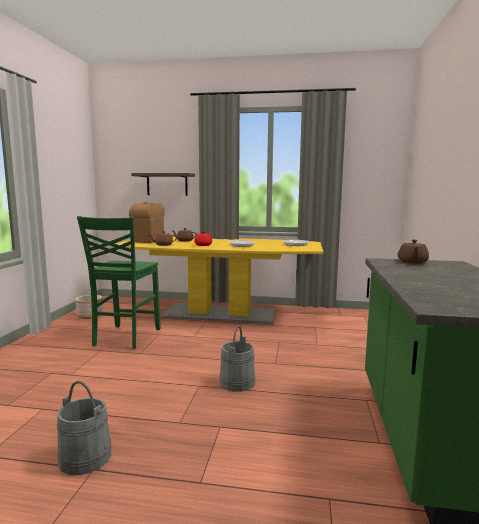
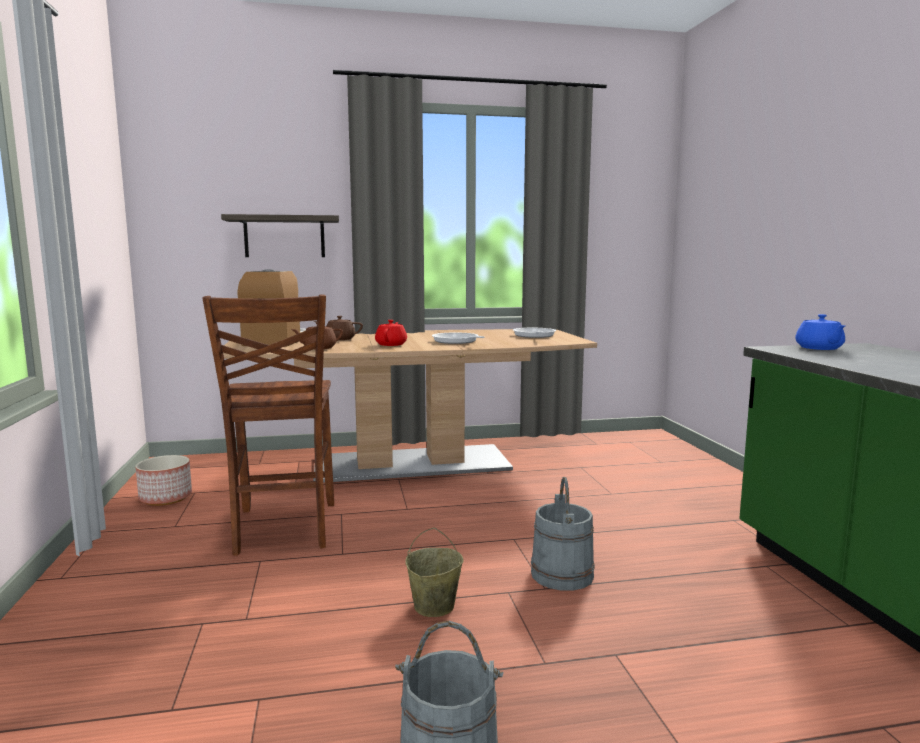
camera: 20 degrees left, 0 degrees up
green chair [77,216,161,349] -> brown chair [202,294,334,556]
yellow dining table [112,237,323,324] -> brown dining table [223,329,597,483]
brown teapot [398,240,429,264] -> blue teapot [795,314,845,350]
none -> beige bucket [405,527,464,617]

